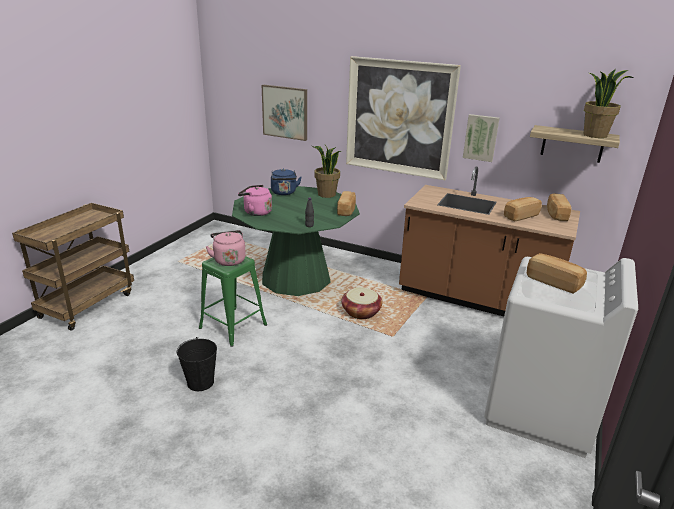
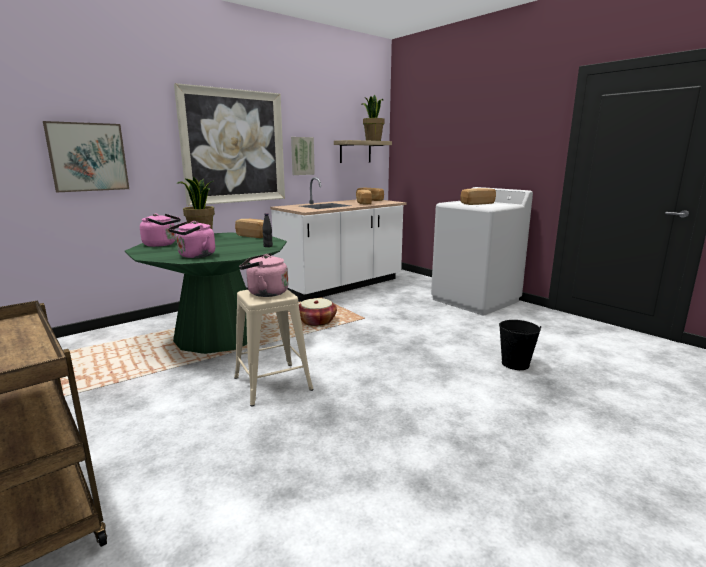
camera: 65 degrees left, 10 degrees down
black bucket [177,337,217,391] -> black bucket moved to [499,320,541,370]
green stool [199,256,267,347] -> beige stool [234,289,314,407]
blue kettle [271,169,302,195] -> pink kettle [140,214,180,247]
brown counter [399,166,580,316] -> white counter [270,177,407,302]

